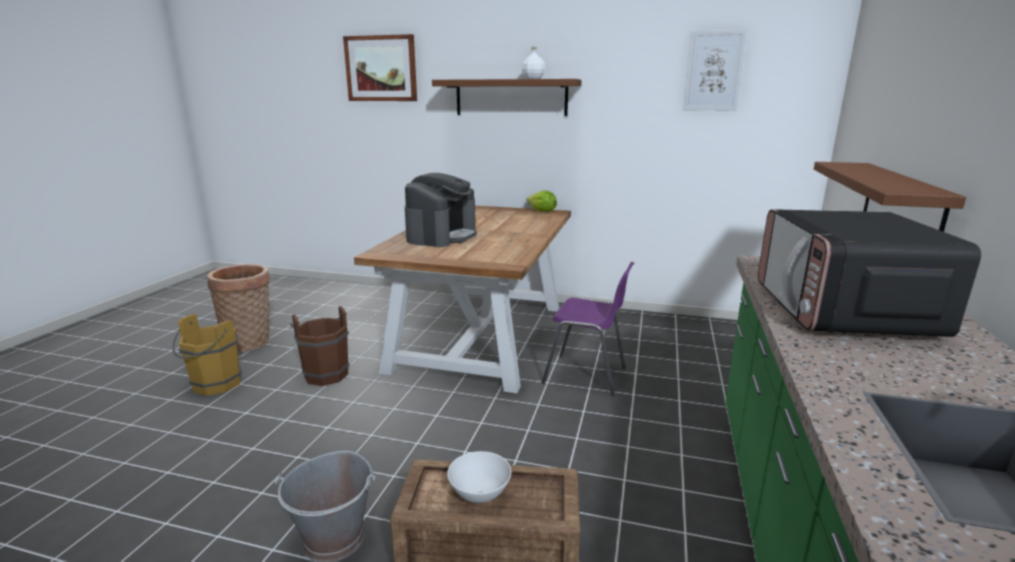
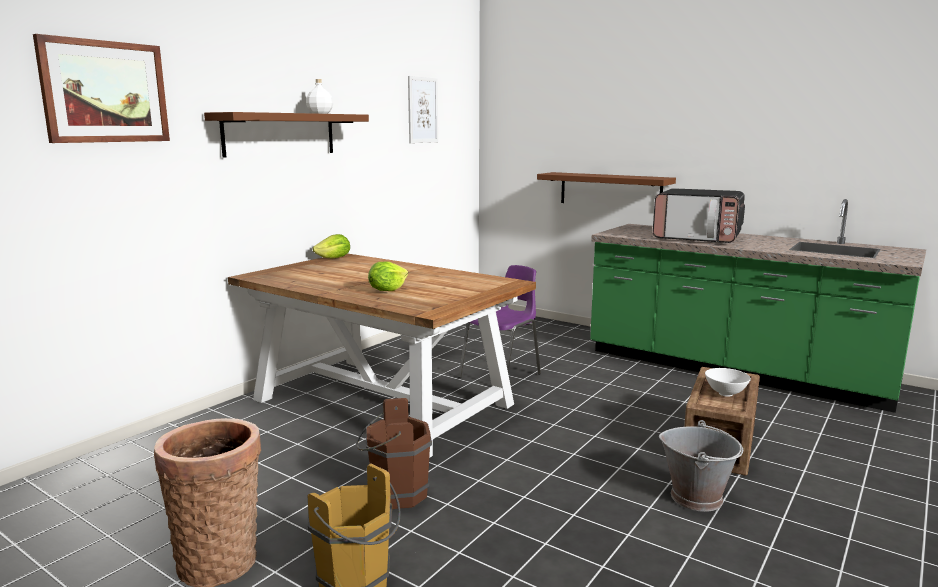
camera: 70 degrees left, 5 degrees down
coffee machine [405,173,477,247] -> lettuce [368,262,408,291]

